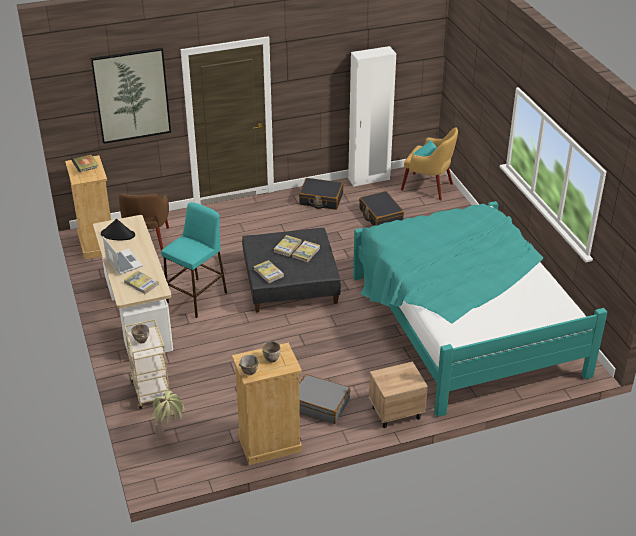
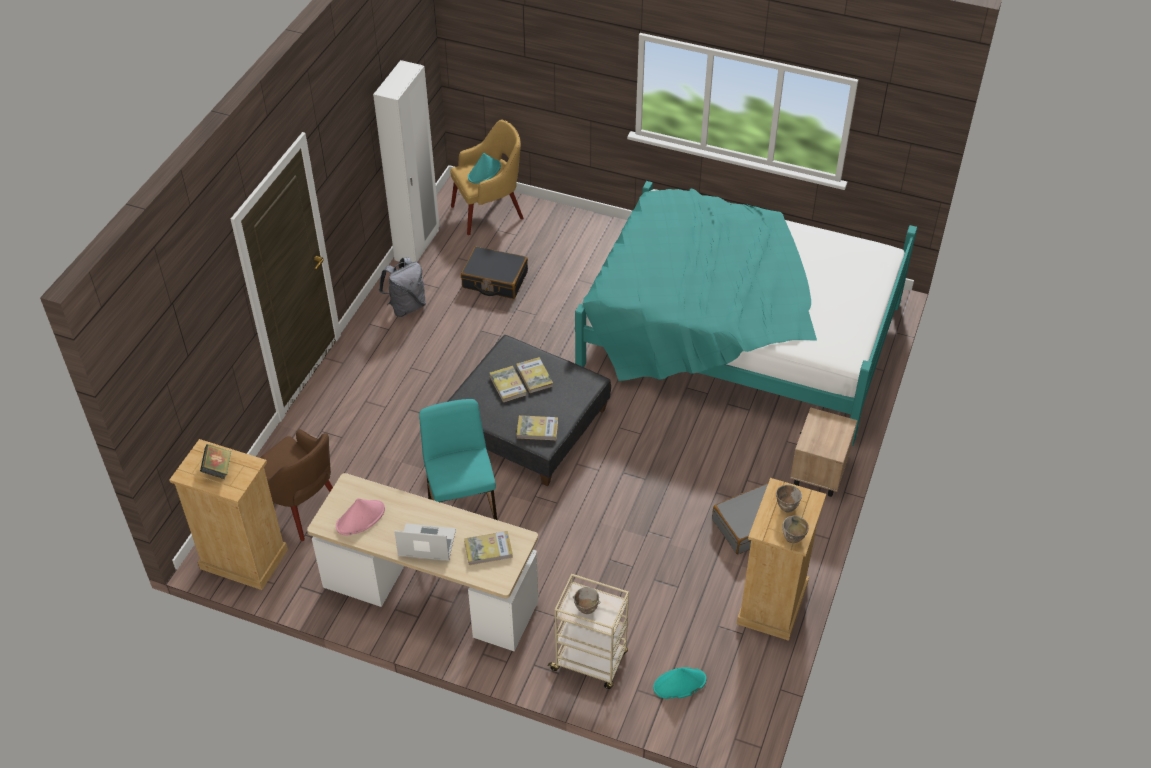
camera: 50 degrees left, 10 degrees up
picture [91,48,171,144] -> none
black hat [101,219,135,240] -> pink hat [336,498,385,536]
potted plant [151,390,184,434] -> turquoise hat [653,667,706,699]
black suitcase [299,178,343,210] -> grey backpack [379,257,426,317]

